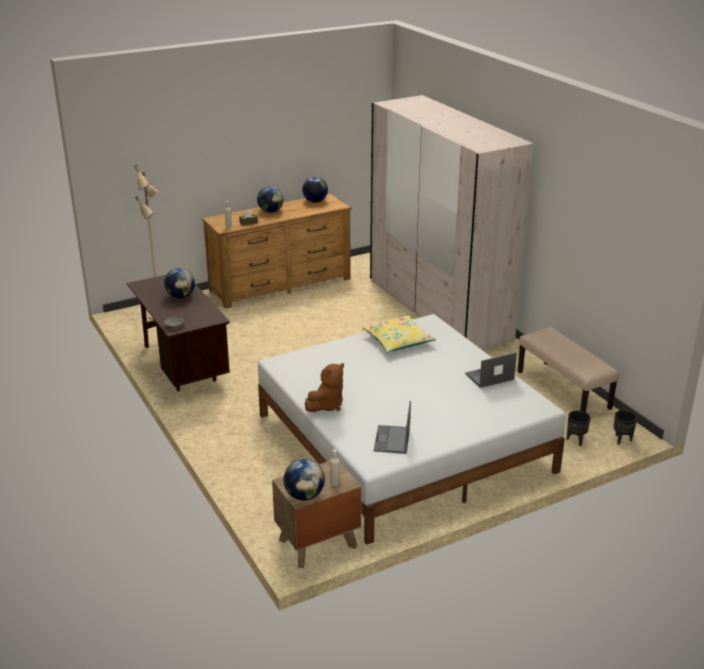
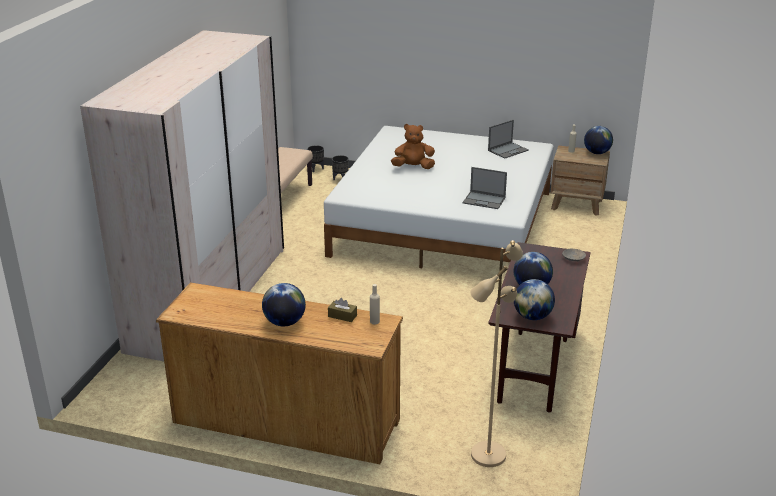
camera: 135 degrees left, 0 degrees up
globe [302,177,328,203] -> globe moved to [514,279,555,320]
brown plush toy [305,363,344,412] -> brown plush toy moved to [391,124,435,169]
yellow pillow [362,315,436,353] -> none
laptop [465,353,517,388] -> laptop moved to [463,167,507,209]

